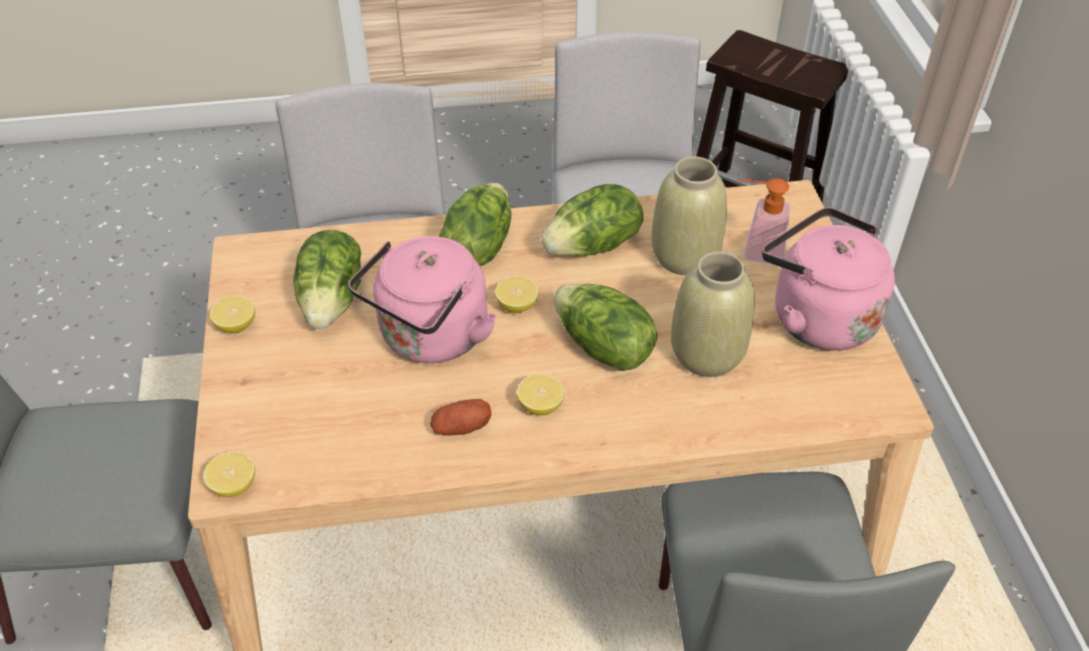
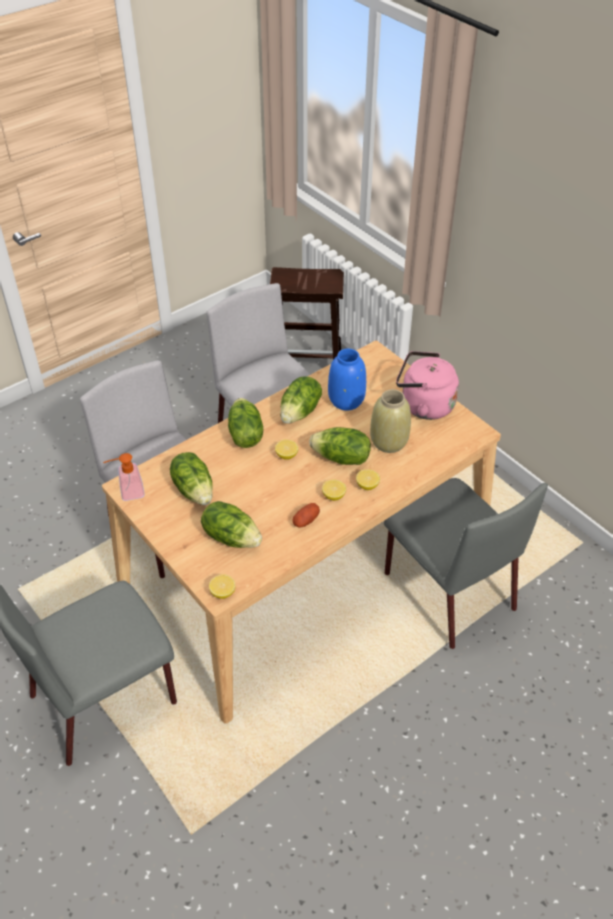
camera: 30 degrees left, 0 degrees up
lemon [210,295,255,333] -> lemon moved to [356,469,380,490]
pink kettle [348,236,496,363] -> none
beige vase [651,156,727,275] -> blue vase [328,349,366,410]
soap dispenser [739,178,790,265] -> soap dispenser moved to [103,453,145,501]
none -> lettuce [201,501,262,548]

